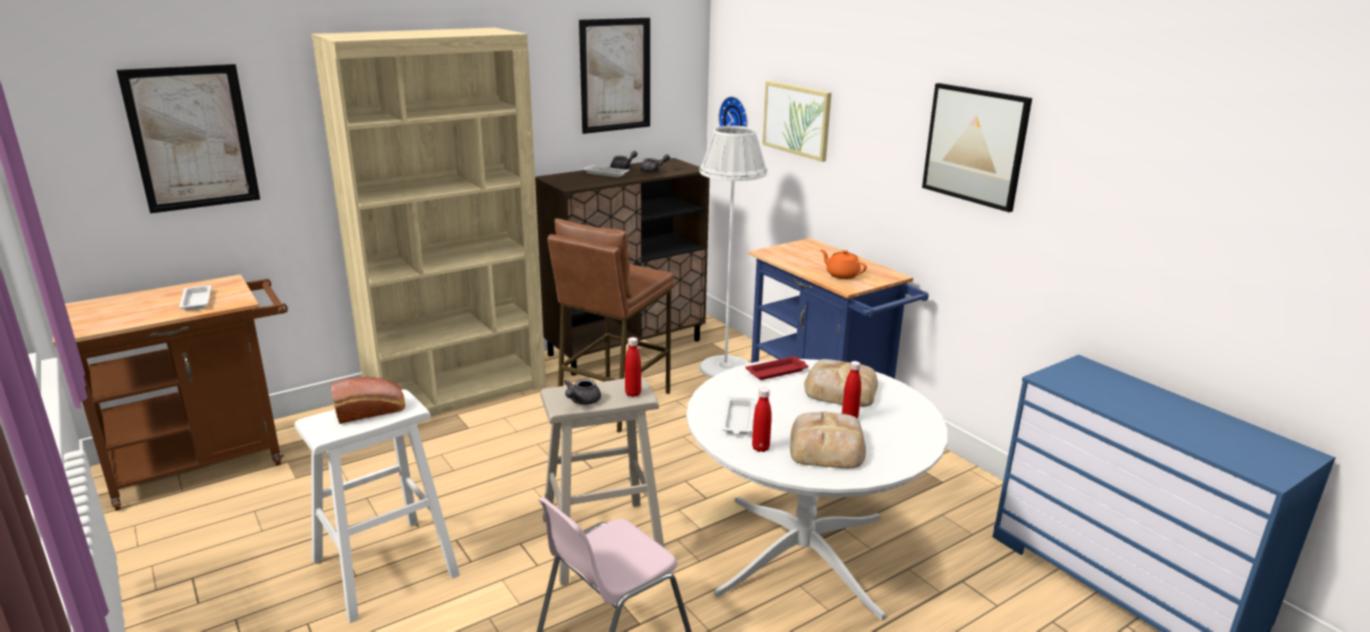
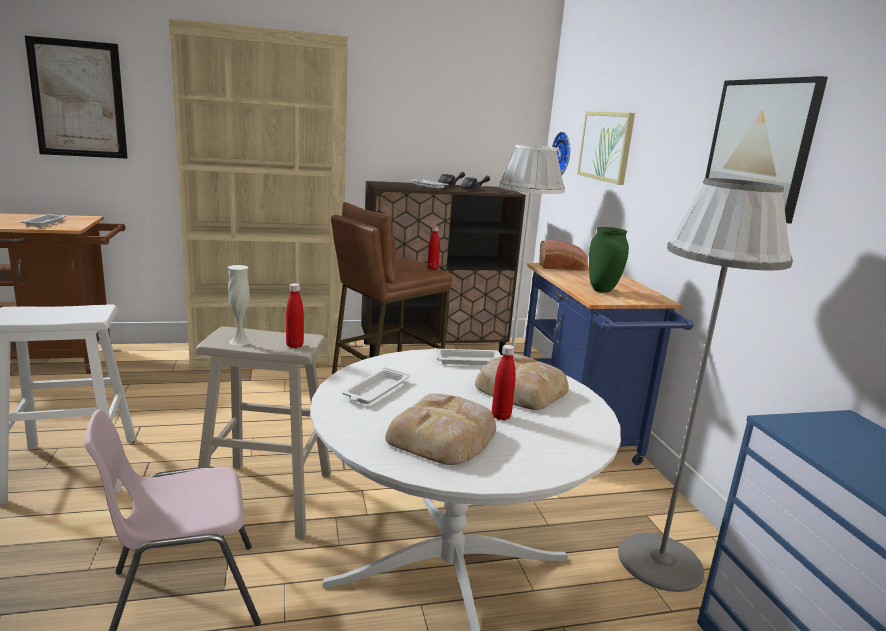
camera: 20 degrees right, 5 degrees down
bread [330,377,405,424] -> bread moved to [539,240,588,271]
grey teapot [564,378,601,405] -> white vase [228,265,252,346]
picture [579,18,650,134] -> none
red tray [746,356,808,380] -> white tray [435,348,502,365]
red bottle [752,388,772,452] -> red bottle moved to [427,226,440,270]
orange teapot [821,250,867,279] -> green vase [589,227,629,293]
none -> grey floor lamp [618,178,793,592]

